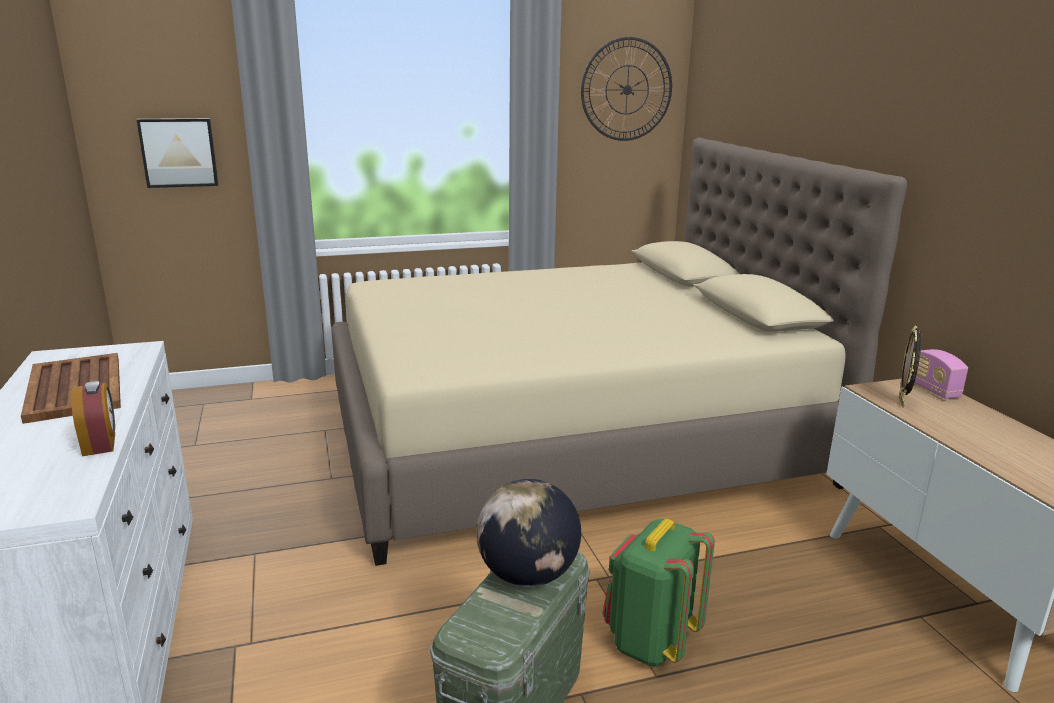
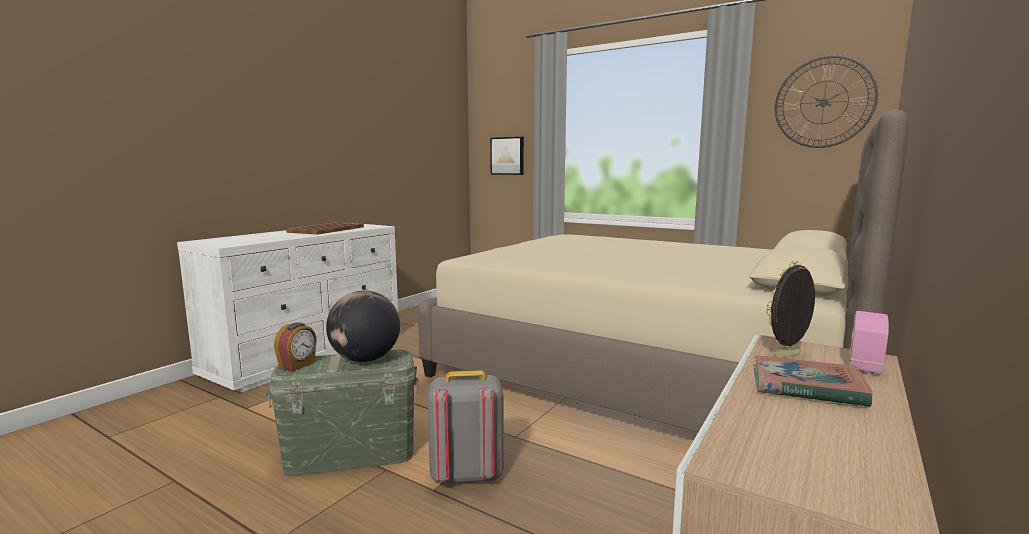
camera: 50 degrees right, 10 degrees down
alarm clock [71,381,115,456] -> alarm clock moved to [274,323,317,372]
green backpack [602,519,715,667] -> grey backpack [427,370,504,485]
none -> book [754,355,872,408]

